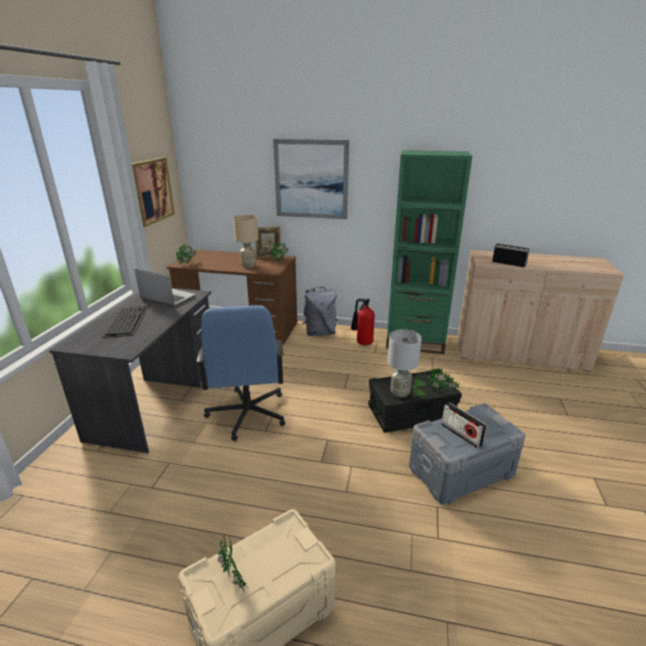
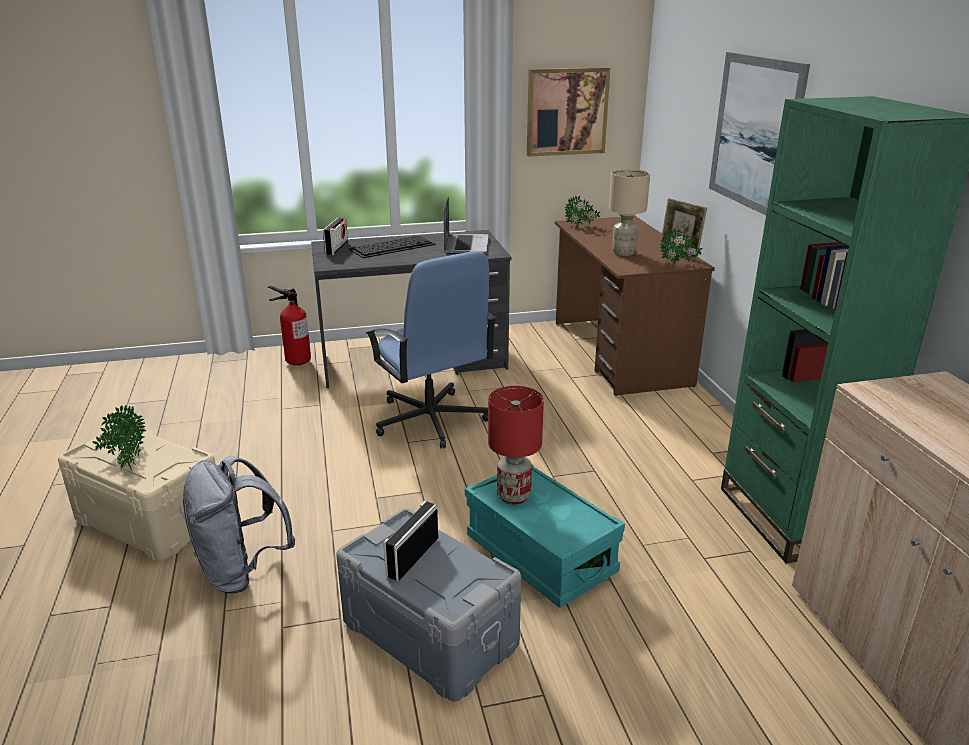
camera: 65 degrees right, 0 degrees up
blue office chair [197,305,285,441] -> blue office chair turned 90 degrees counterclockwise [366,251,497,449]
grey backpack [303,287,337,336] -> grey backpack moved to [183,456,295,593]
fire extinguisher [351,299,375,345] -> fire extinguisher moved to [268,286,311,365]
black storage box [368,369,462,433] -> turquoise storage box [465,465,625,608]
grey table lamp [387,329,422,397] -> red table lamp [488,386,544,504]
potted plant [428,367,460,392] -> potted plant moved to [112,420,144,471]
radio [492,243,530,267] -> radio moved to [323,217,348,255]

